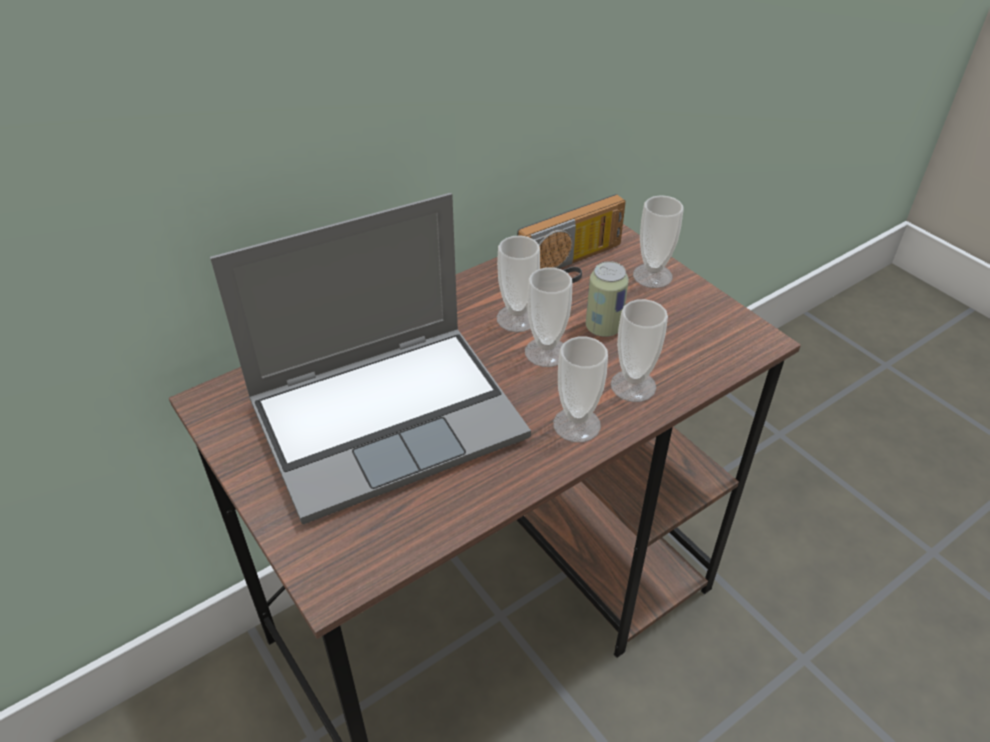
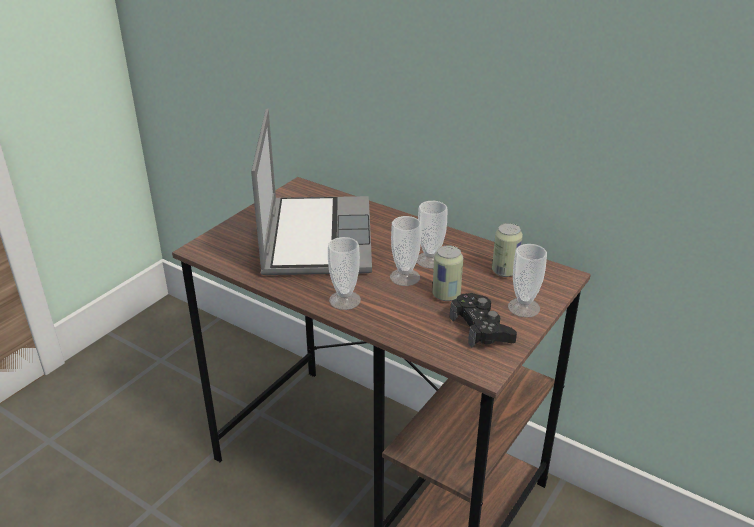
camera: 70 degrees right, 10 degrees down
laptop [210,193,531,524] -> laptop turned 135 degrees counterclockwise [251,109,372,275]
radio [517,194,626,283] -> can [492,223,523,277]
cup [611,299,668,402] -> none
none -> black game controller [450,293,517,348]

